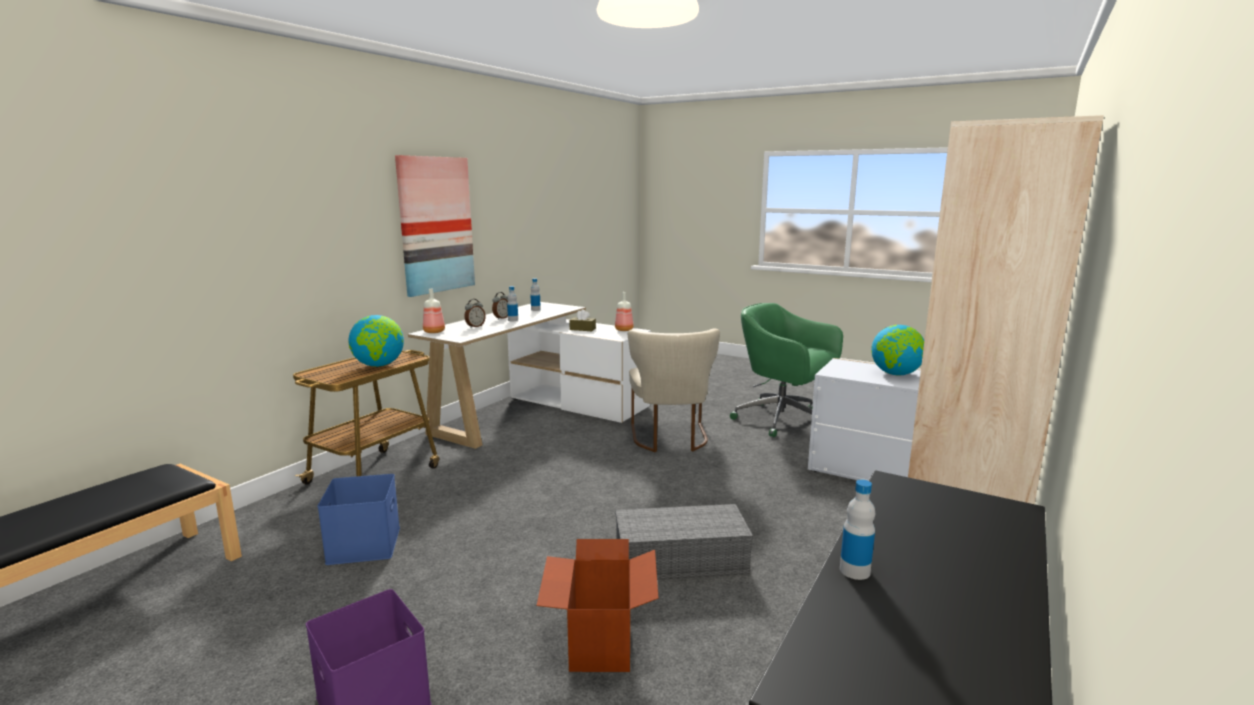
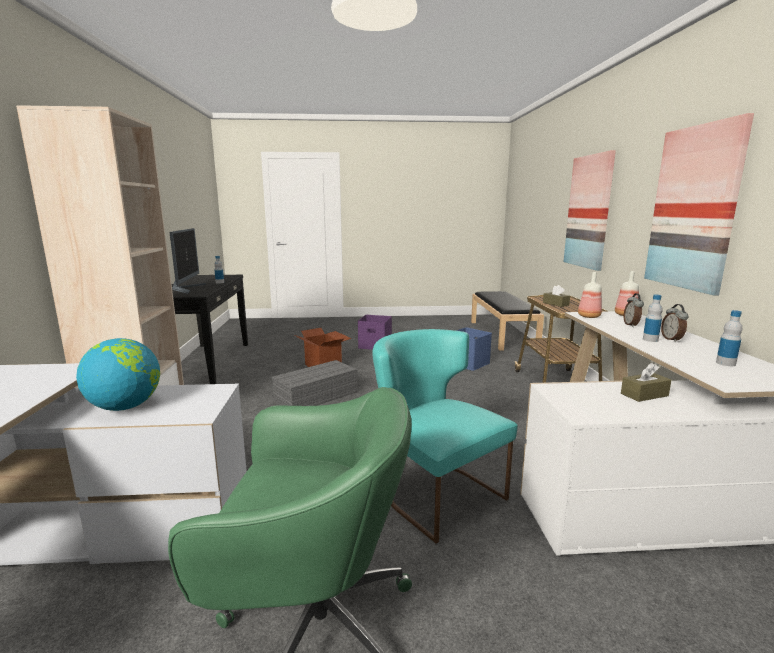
camera: 145 degrees right, 0 degrees up
globe [349,315,404,367] -> brown tissue box [543,285,570,307]
bottle [615,292,634,331] -> bottle moved to [578,272,602,318]
beige chair [628,329,720,452] -> turquoise chair [372,329,518,544]
none -> monitor [169,228,206,294]
none -> picture [564,150,616,271]

